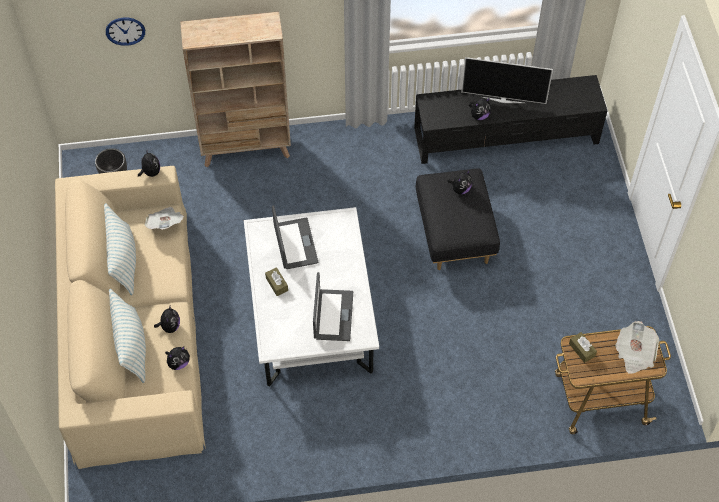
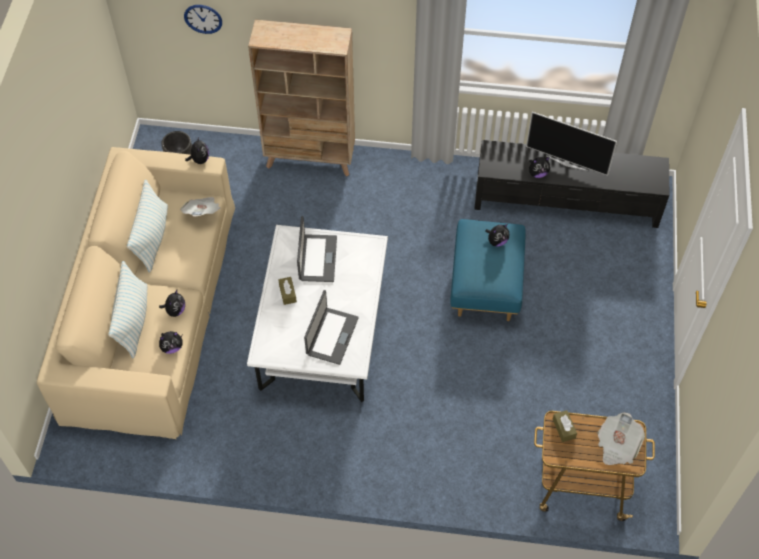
camera: 15 degrees right, 0 degrees up
black ottoman [416,168,500,270] -> blue ottoman [450,219,526,321]

